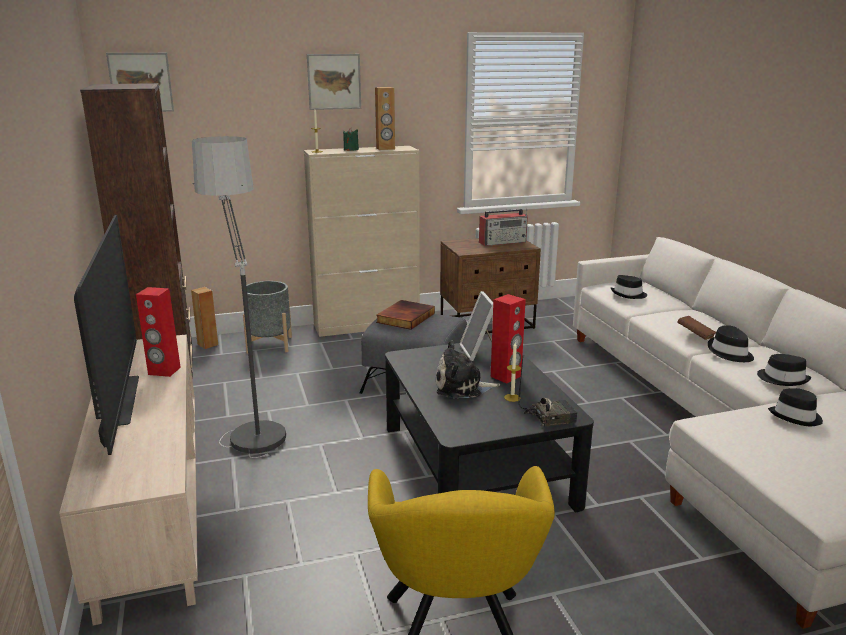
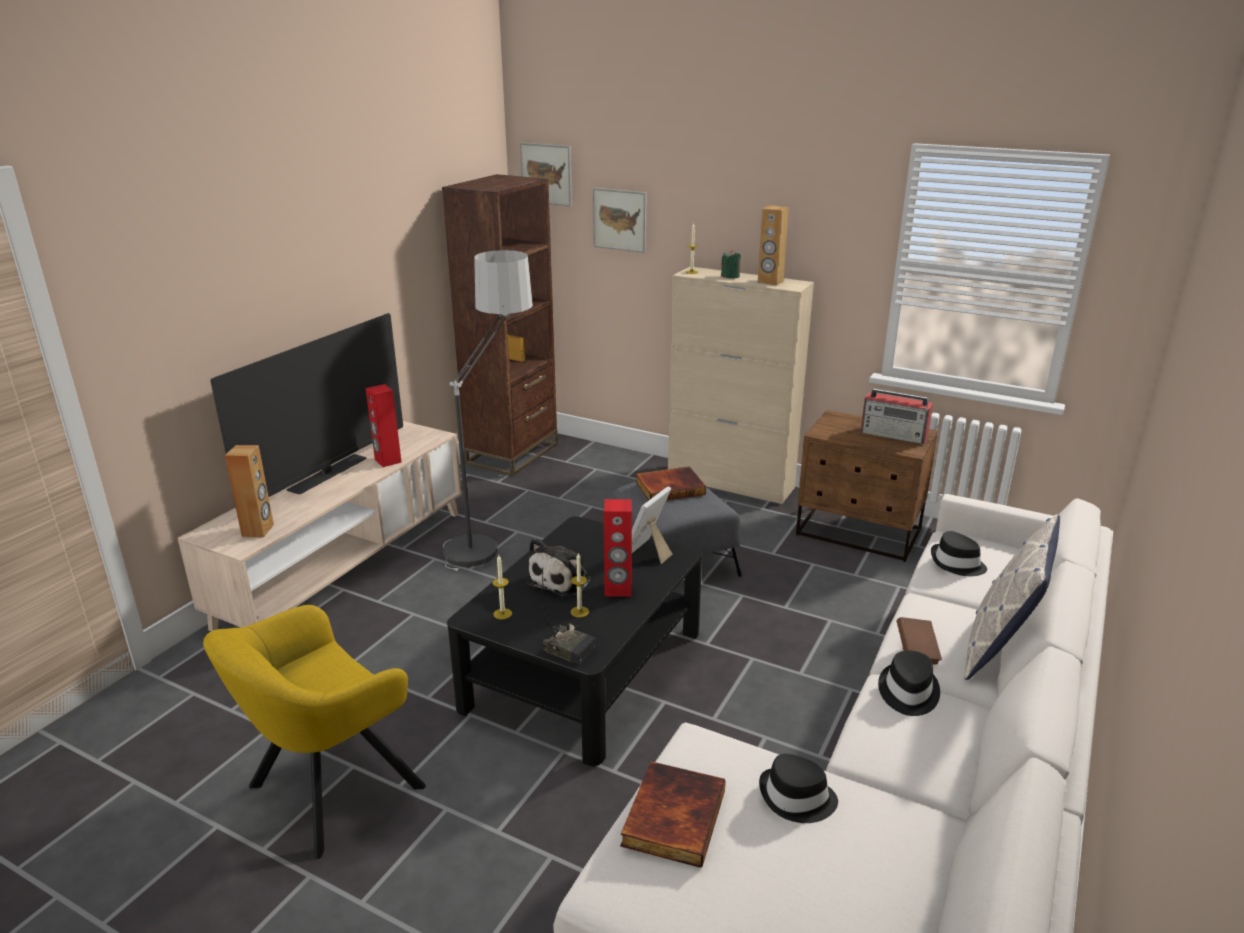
camera: 45 degrees right, 5 degrees up
brown speaker [191,287,218,349] -> brown speaker moved to [225,445,274,537]
grey planter [243,281,292,354] -> none
picture [307,54,361,110] -> picture moved to [593,188,647,253]
plush toy [436,340,500,398] -> plush toy turned 105 degrees counterclockwise [526,538,591,597]
black hat [757,354,811,386] -> none
none -> candle [492,555,512,620]
none -> book [620,761,726,868]
none -> pillow [964,514,1060,680]

